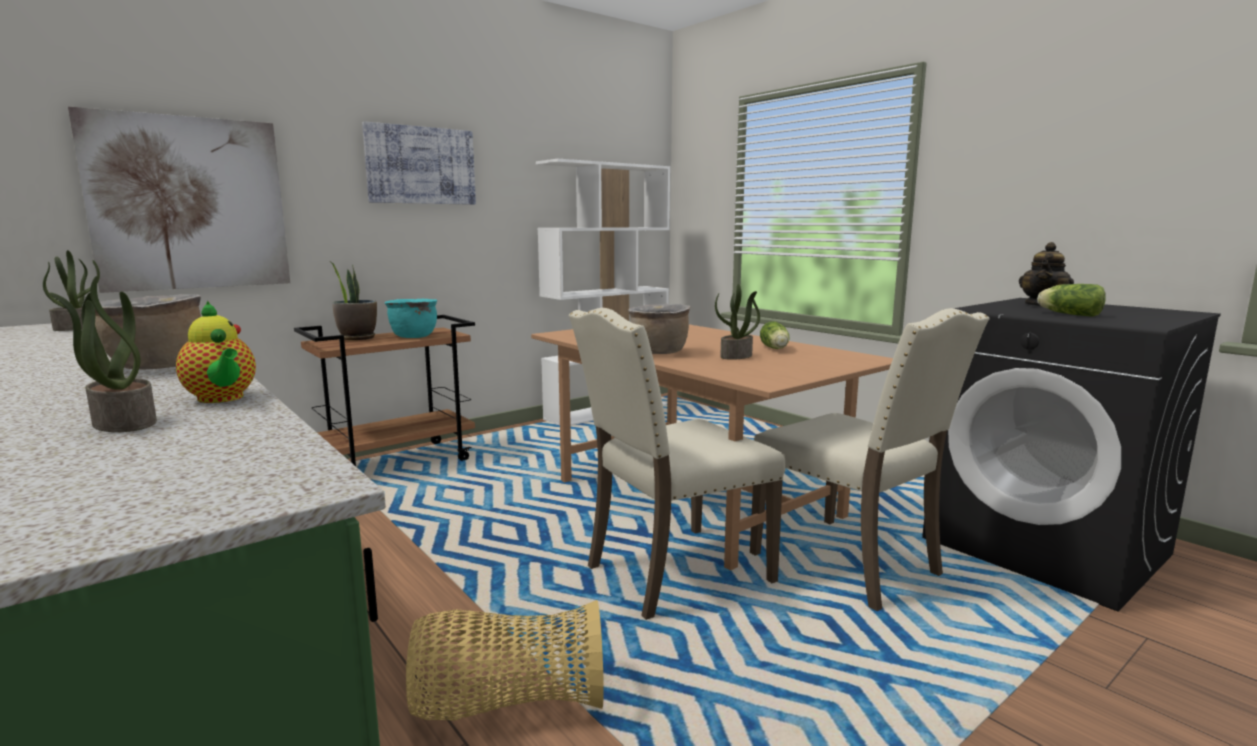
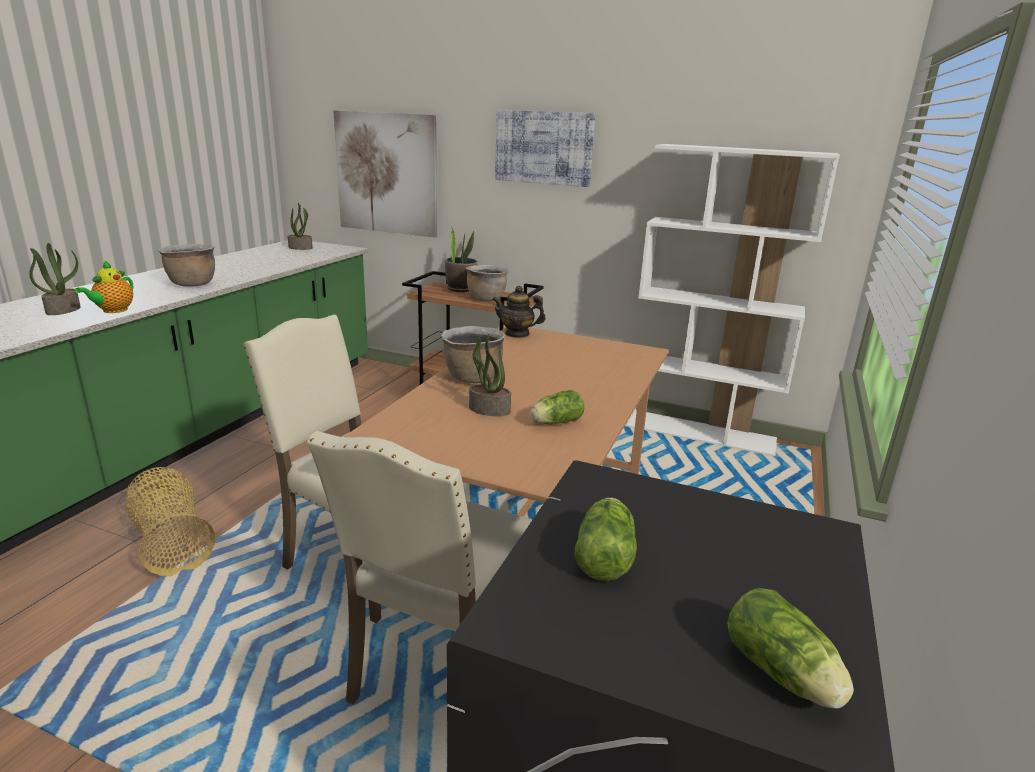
camera: 60 degrees right, 10 degrees up
turquoise cooking pot [385,299,437,338] -> brown cooking pot [466,265,508,302]
teapot [1019,242,1074,307] -> teapot moved to [492,286,546,338]
none -> lettuce [727,588,854,709]

